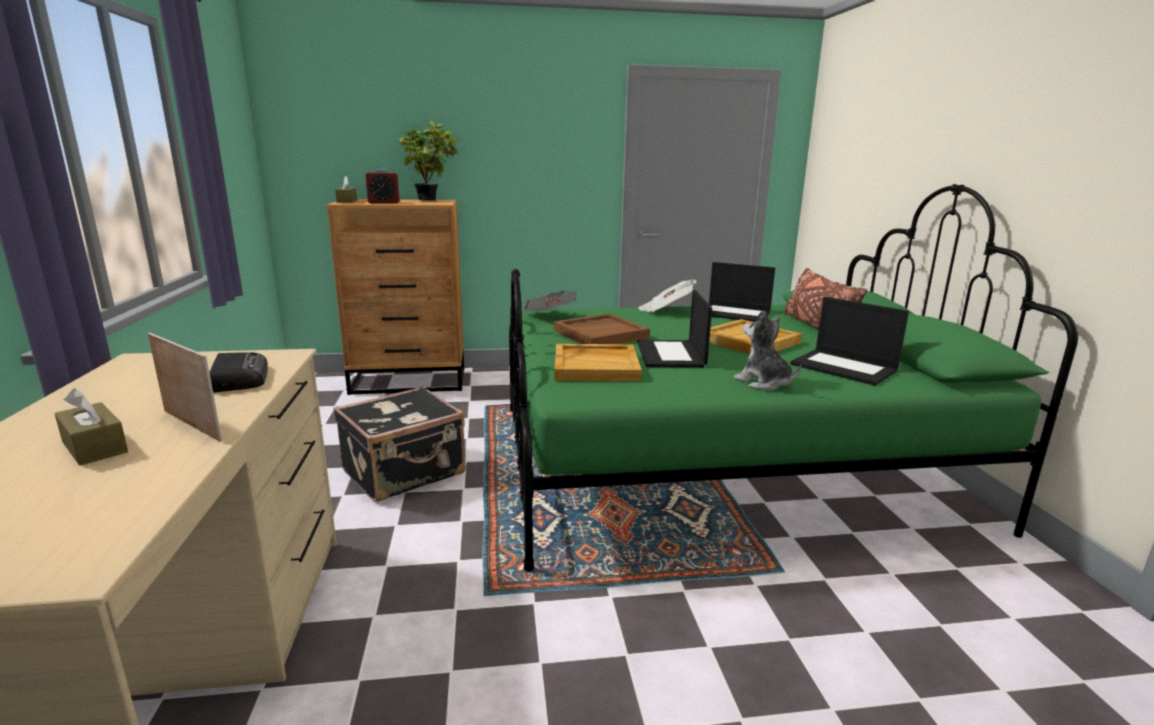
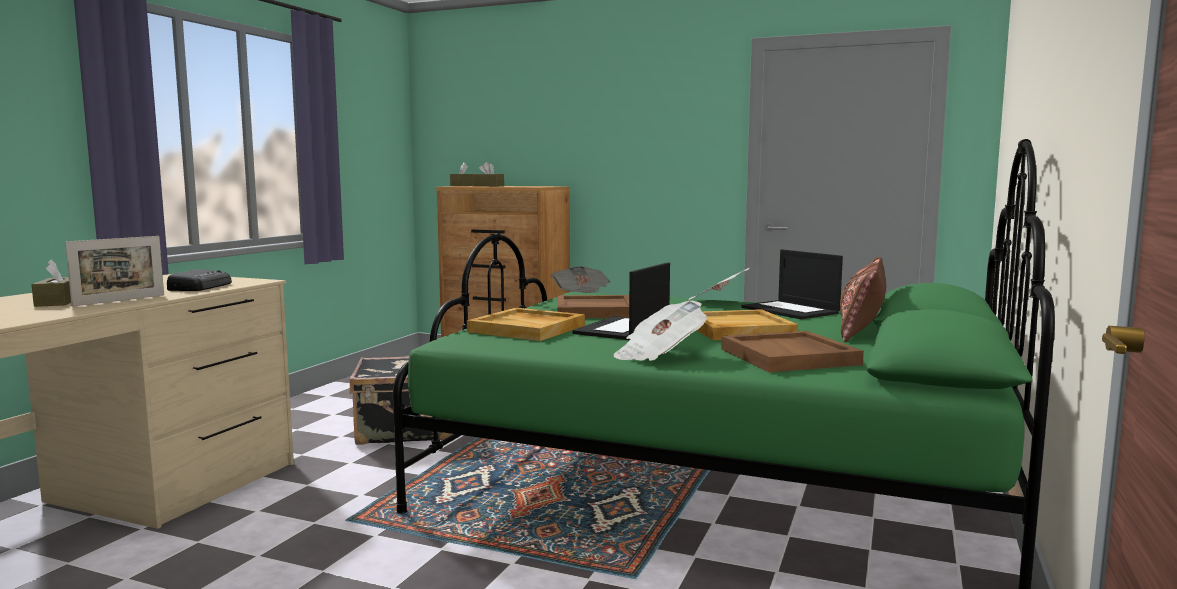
camera: 30 degrees right, 10 degrees down
picture frame [148,333,222,442] -> picture frame turned 60 degrees clockwise [65,236,164,307]
alarm clock [365,169,400,204] -> brown tissue box [472,162,504,187]
potted plant [398,121,458,201] -> none
plush toy [734,311,801,390] -> newspaper [613,301,707,361]
laptop [790,297,909,386] -> brown tray [721,331,864,372]

